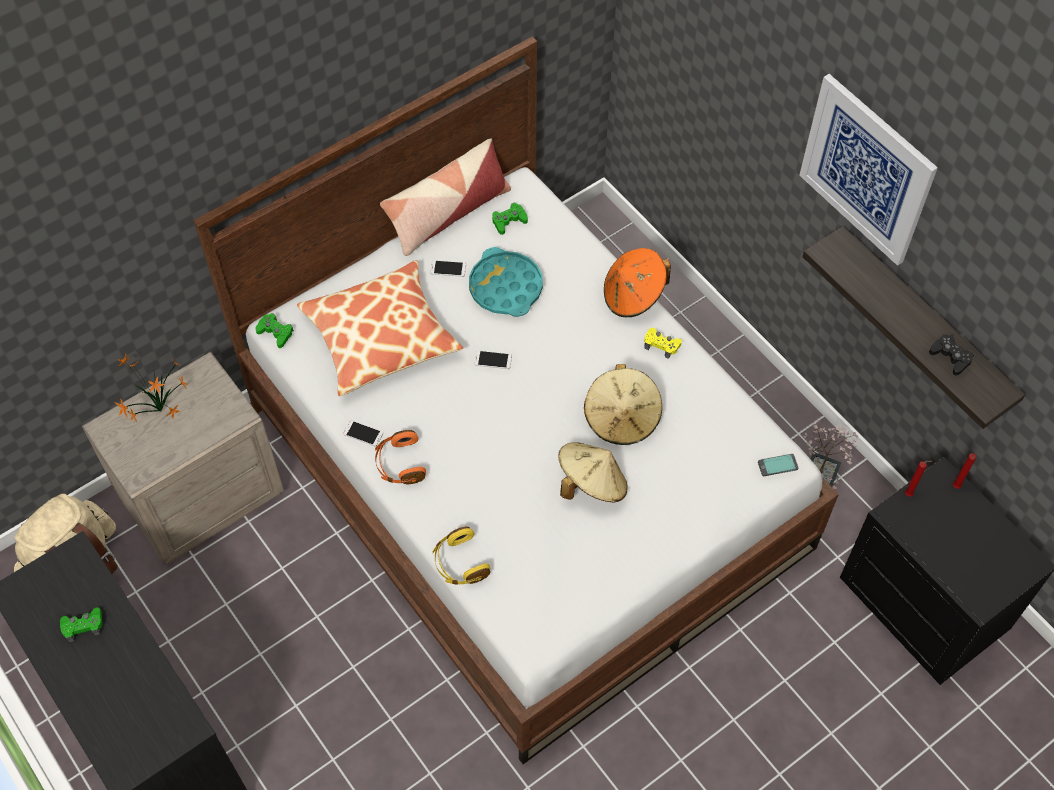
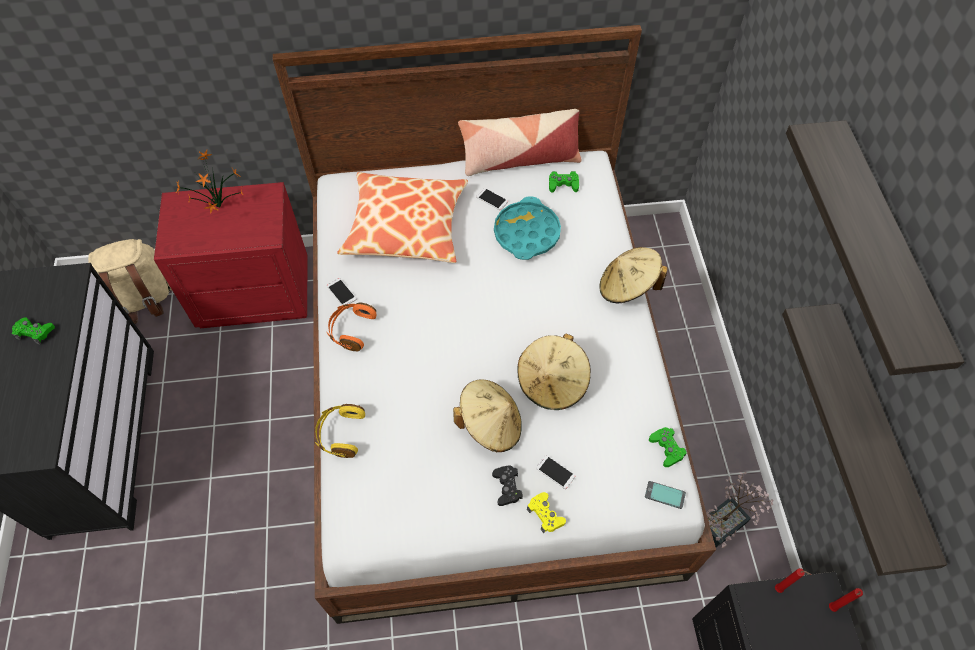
camera: 30 degrees right, 0 degrees up
beige nightstand [82,352,284,565] -> red nightstand [154,182,308,328]
green game controller [255,313,294,348] -> green game controller moved to [649,427,687,467]
phone [475,351,512,369] -> phone moved to [536,455,576,489]
orange hat [604,248,671,317] -> beige hat [599,247,667,303]
yellow game controller [644,328,682,359] -> yellow game controller moved to [527,492,566,533]
picture [799,74,938,266] -> shelf [786,120,964,376]
black game controller [929,335,974,375] -> black game controller moved to [492,465,523,506]

